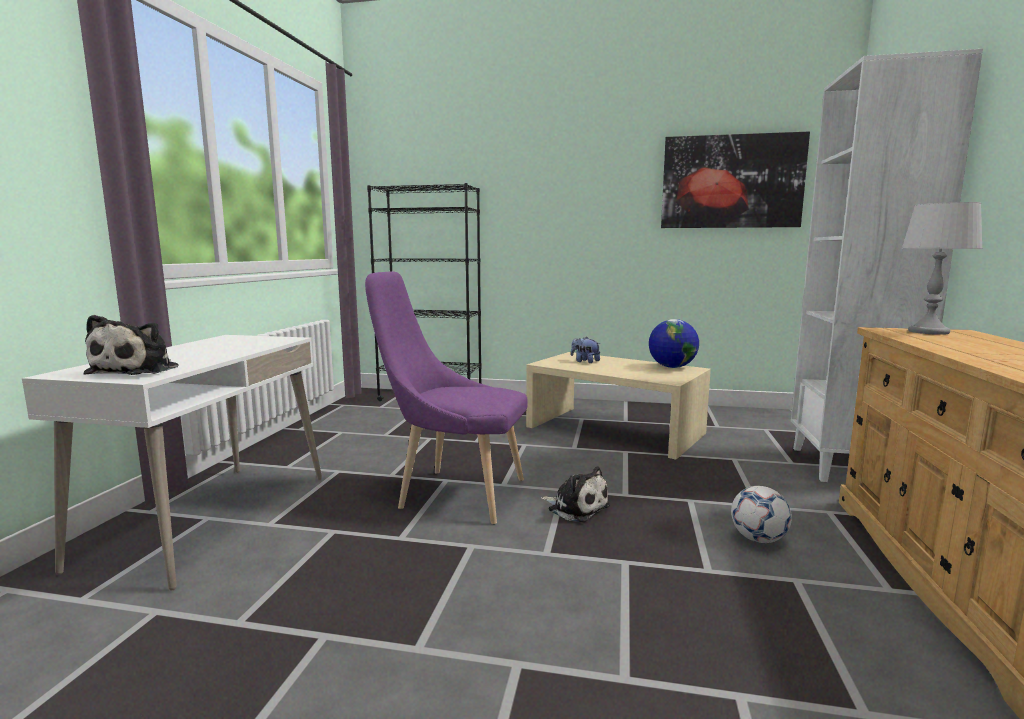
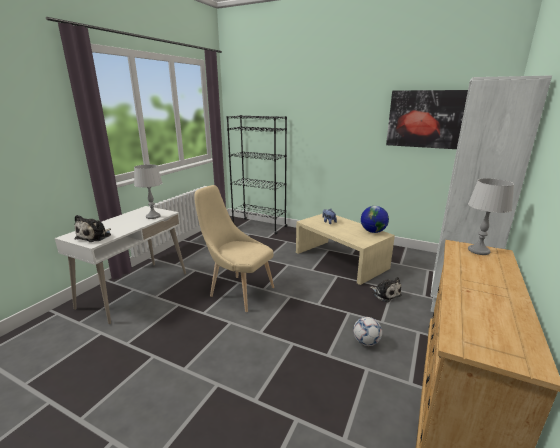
camera: 15 degrees right, 10 degrees up
purple chair [365,271,527,524] -> beige chair [194,185,274,312]
plush toy [541,466,610,523] -> plush toy moved to [370,277,402,302]
none -> grey table lamp [134,164,163,219]

